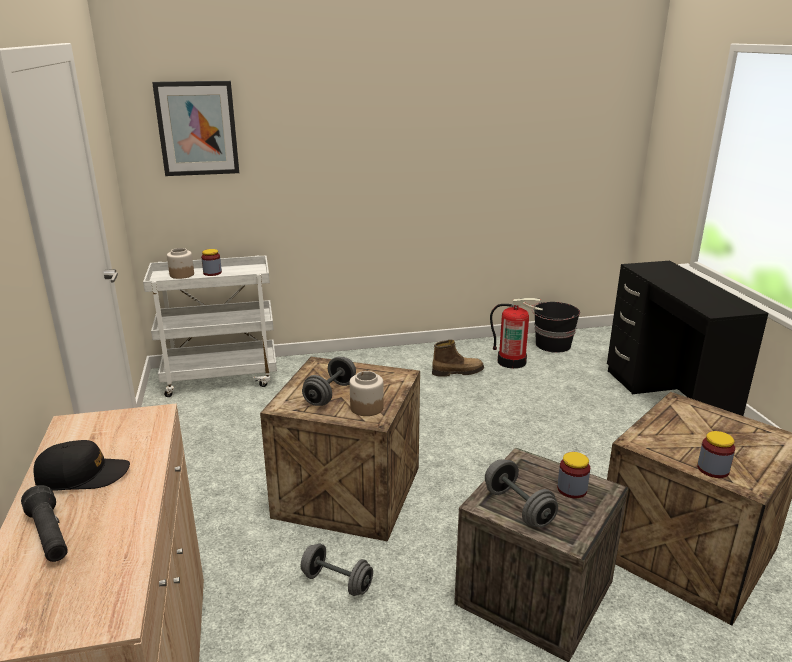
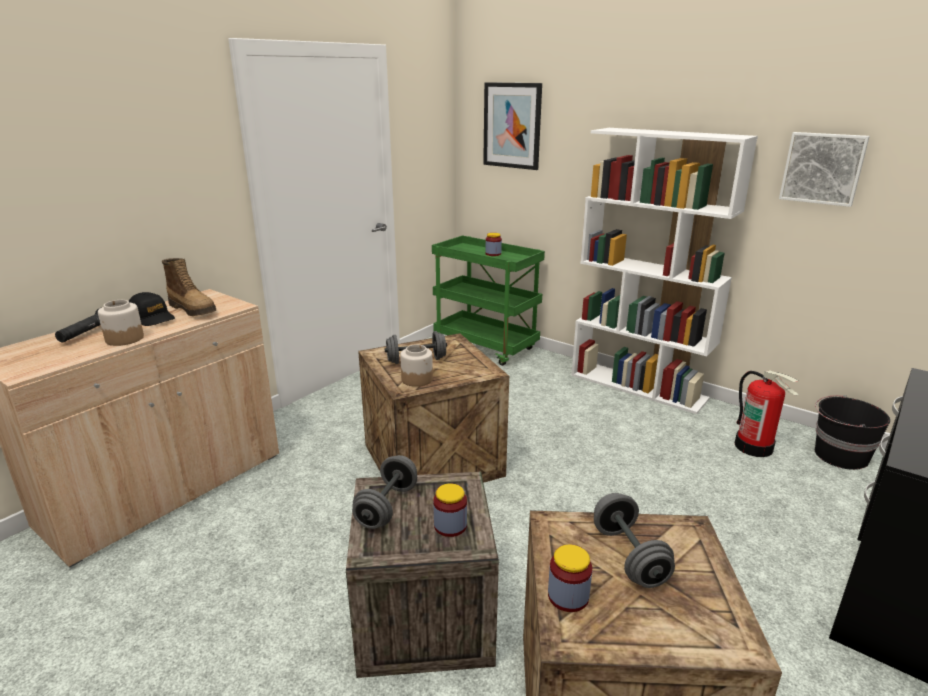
camera: 50 degrees right, 0 degrees up
white cart [143,255,277,397] -> green cart [432,235,545,366]
jar [167,248,194,279] -> jar moved to [98,300,144,346]
grey dumbbell [301,543,373,596] -> grey dumbbell moved to [594,493,675,588]
boot [432,340,484,377] -> boot moved to [162,258,216,316]
none -> white bookcase [571,128,758,414]
none -> picture [779,132,870,207]

